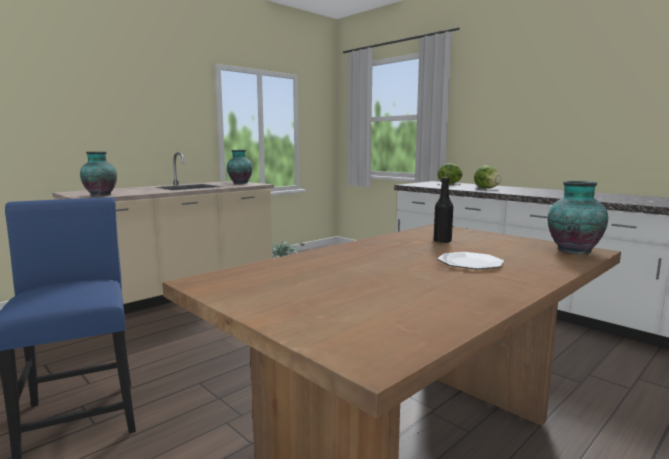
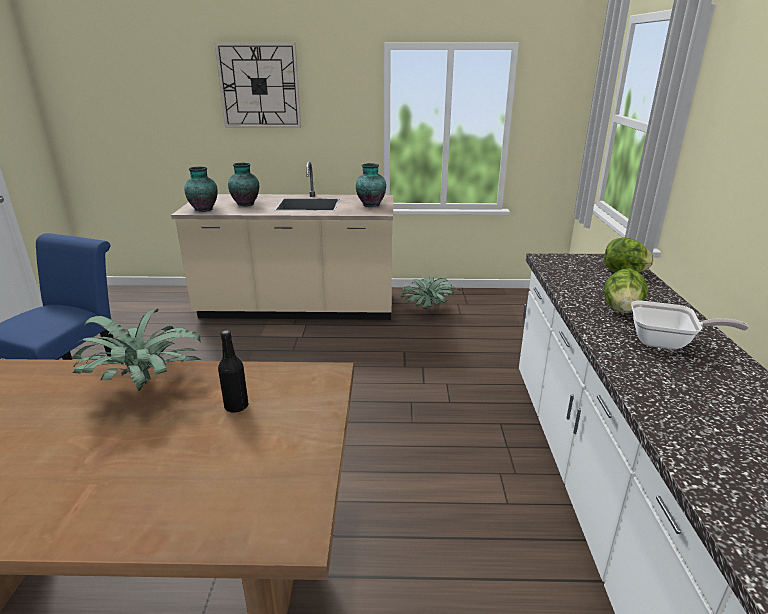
camera: 45 degrees right, 15 degrees up
plate [437,252,504,269] -> none
vase [547,181,608,254] -> vase moved to [228,163,259,206]
none -> potted plant [72,309,201,391]
none -> wall clock [214,43,301,128]
none -> frying pan [631,300,749,349]

